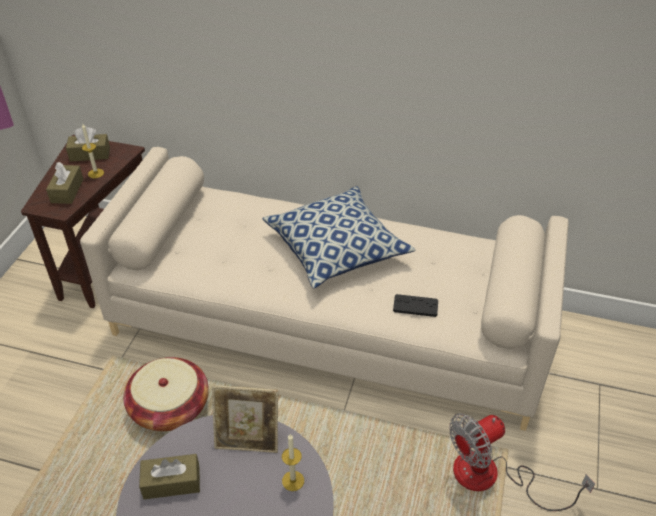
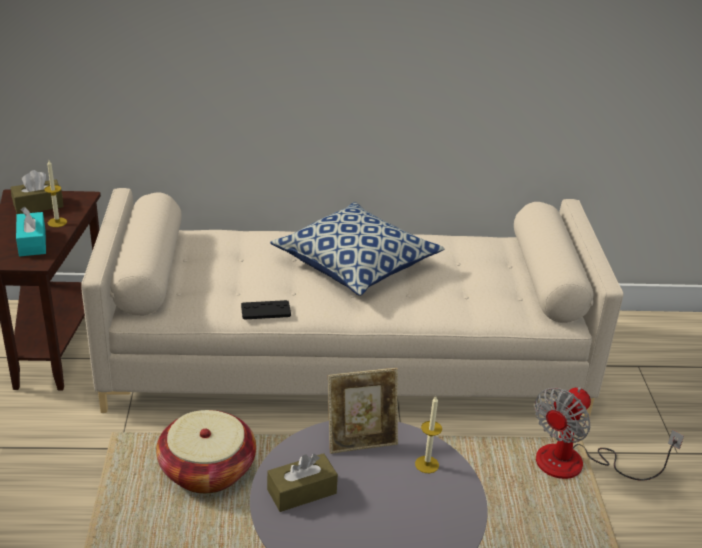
camera: 20 degrees left, 10 degrees down
brown tissue box [46,162,83,204] -> turquoise tissue box [16,207,46,256]
black game controller [393,294,438,317] -> black game controller moved to [241,300,291,320]

